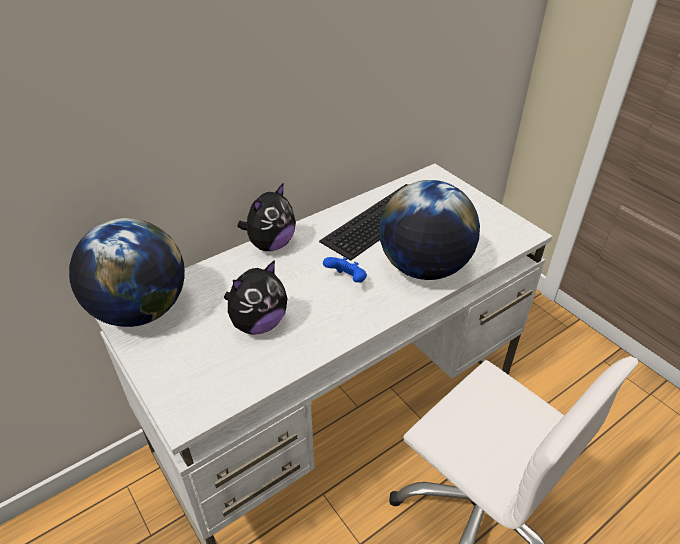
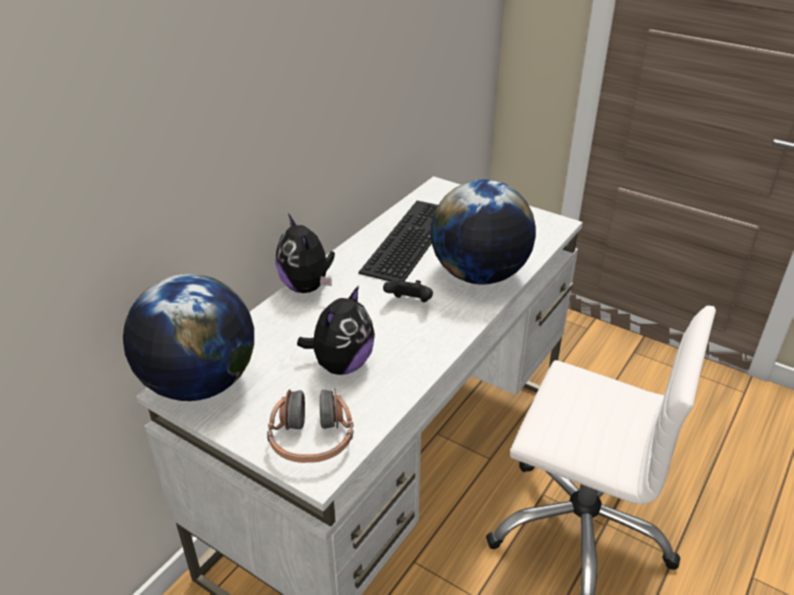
camera: 20 degrees left, 5 degrees down
plush toy [237,183,296,251] -> plush toy turned 135 degrees clockwise [275,214,335,293]
blue game controller [323,257,367,283] -> black game controller [383,280,433,302]
none -> headphones [267,388,353,463]

